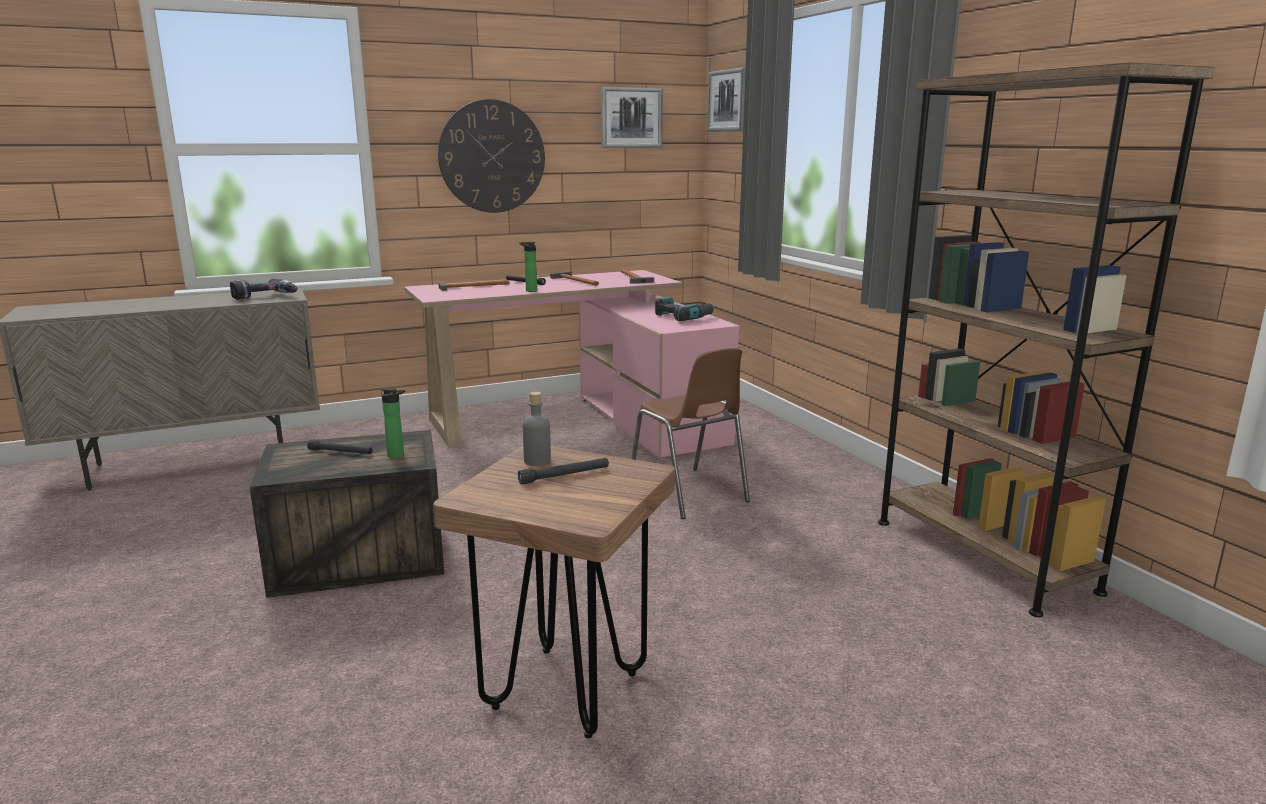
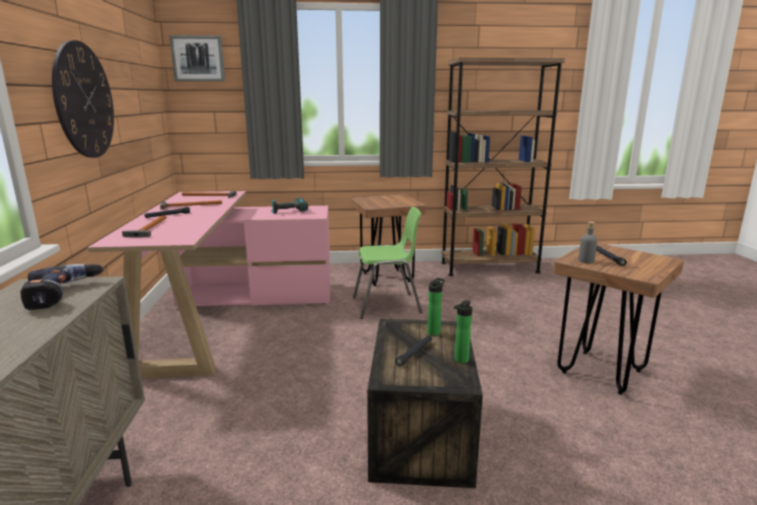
camera: 70 degrees left, 0 degrees up
bottle [519,242,537,292] -> bottle moved to [454,300,472,363]
picture [601,87,663,148] -> none
brown chair [631,348,750,519] -> green chair [353,207,422,319]
none -> brown stool [351,195,426,286]

